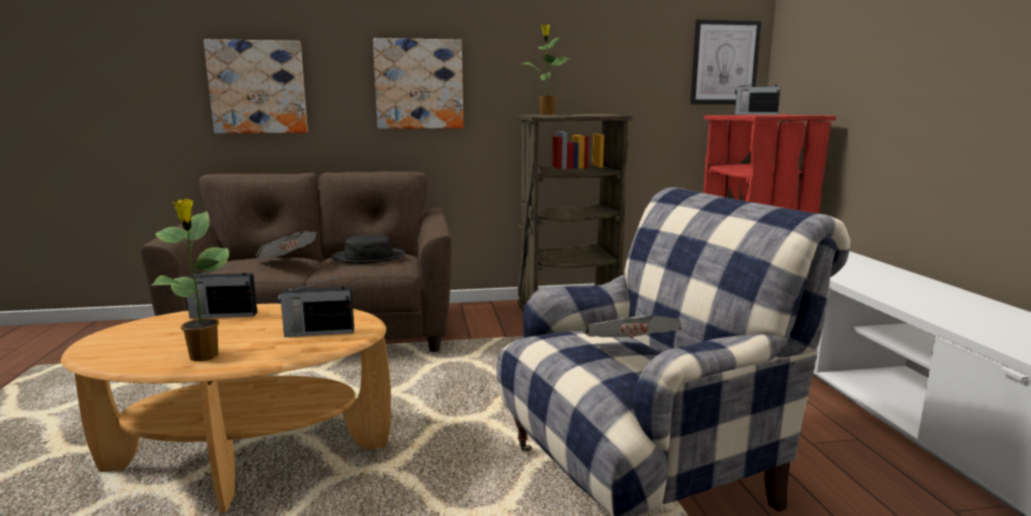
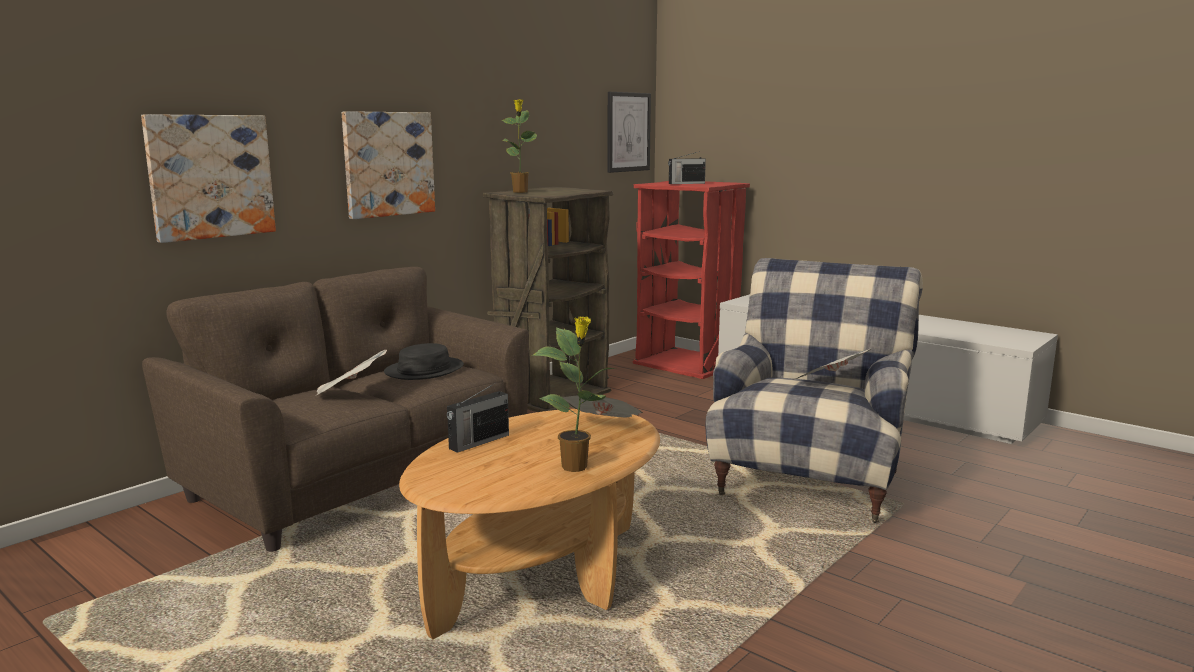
camera: 40 degrees left, 0 degrees up
radio [278,276,354,337] -> newspaper [562,395,642,417]

